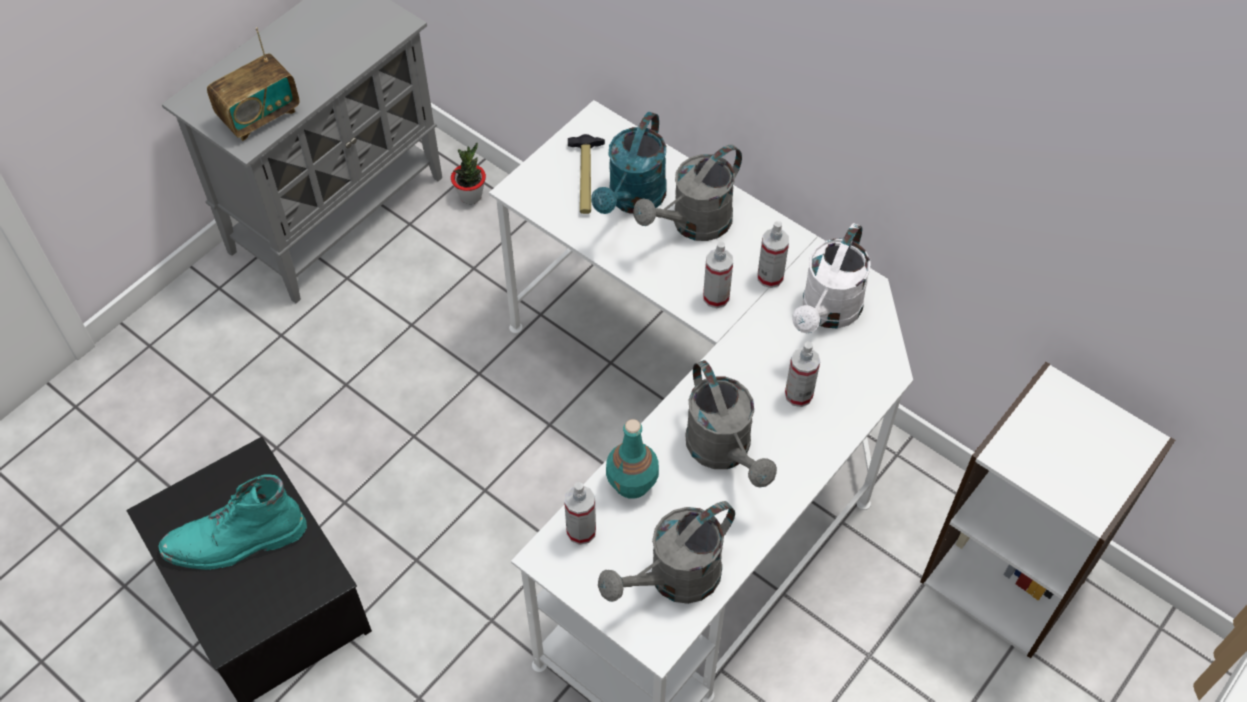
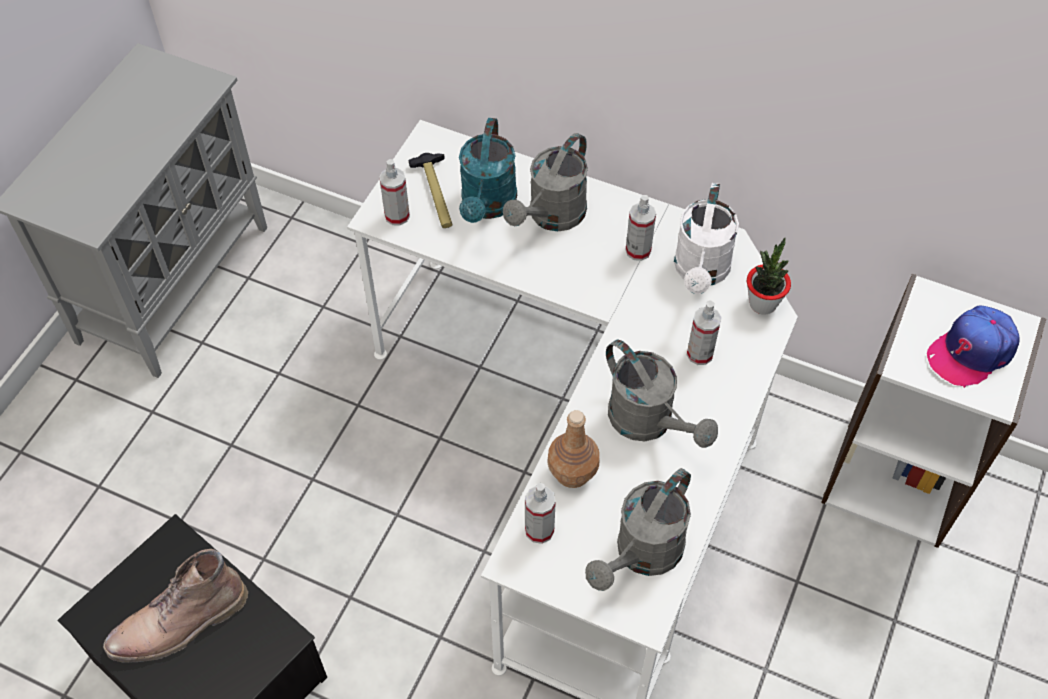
camera: 15 degrees left, 0 degrees up
turquoise boot [159,474,307,570] -> brown boot [103,549,248,663]
radio [207,27,299,141] -> none
potted plant [451,143,486,204] -> potted plant moved to [747,238,791,315]
turquoise bottle [606,419,659,499] -> brown bottle [547,410,600,488]
spray bottle [703,241,733,308] -> spray bottle moved to [379,159,410,226]
none -> cap [927,305,1020,388]

